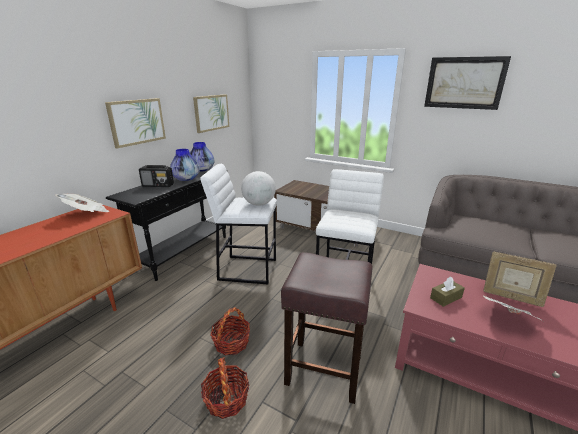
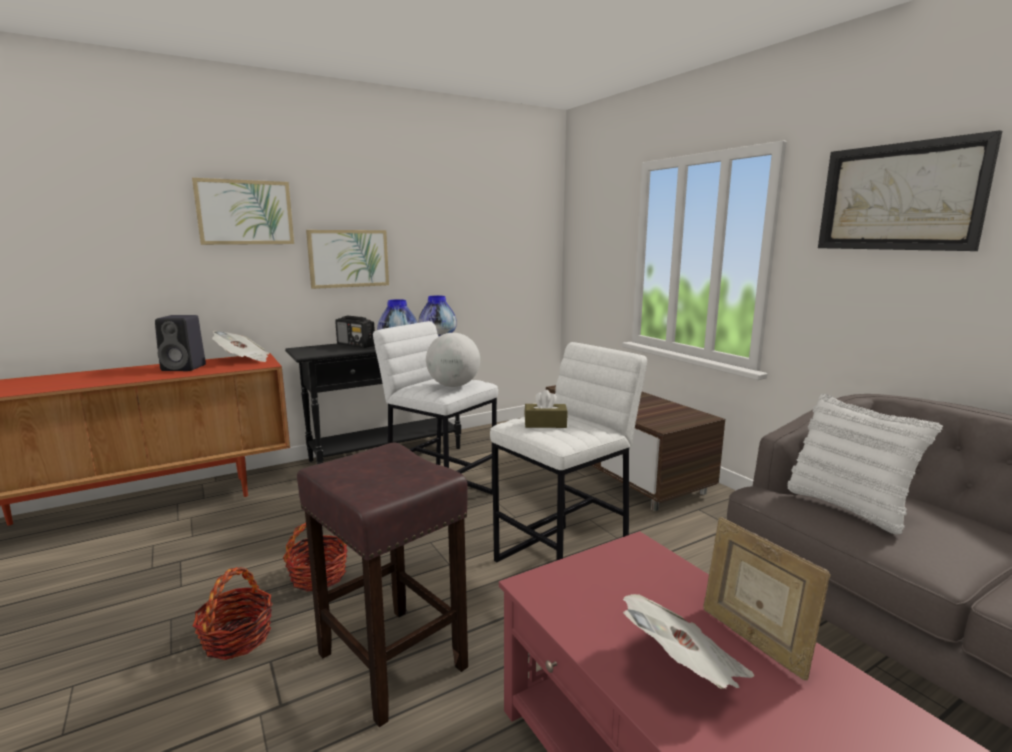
camera: 30 degrees right, 10 degrees down
picture [193,94,229,133] -> picture moved to [192,178,294,245]
brown tissue box [430,277,465,307] -> brown tissue box moved to [524,390,568,428]
none -> black speaker [155,315,206,371]
none -> white pillow [788,394,943,535]

